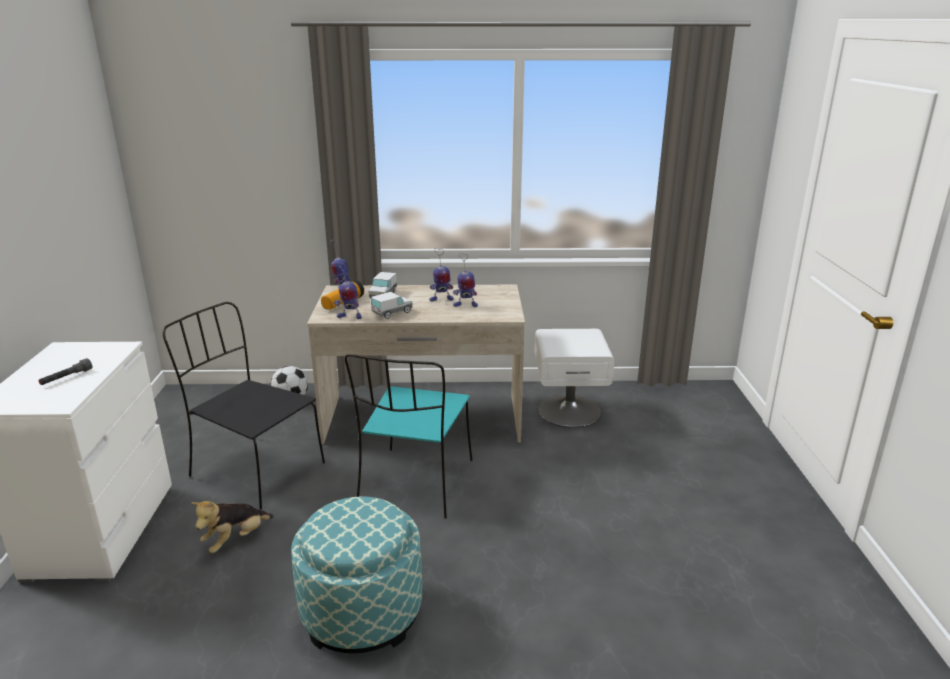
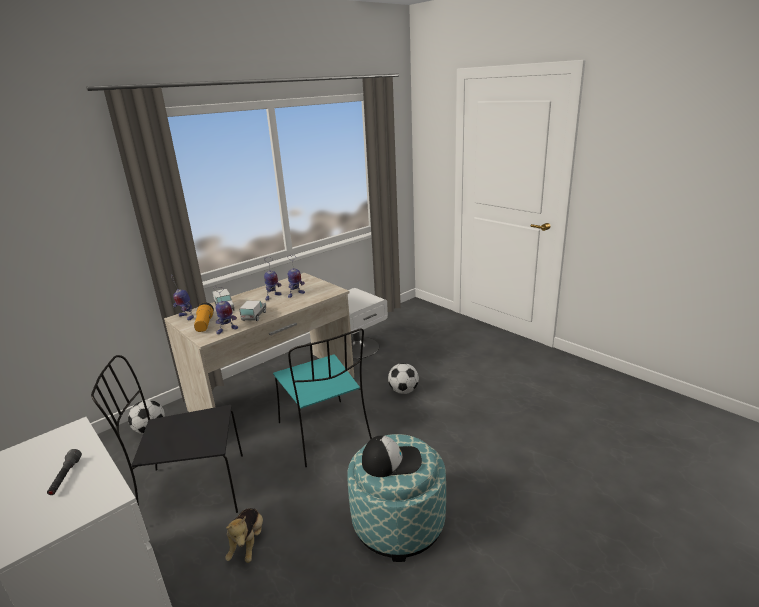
camera: 40 degrees left, 0 degrees up
none -> cap [362,436,422,477]
none -> football [388,363,419,394]

